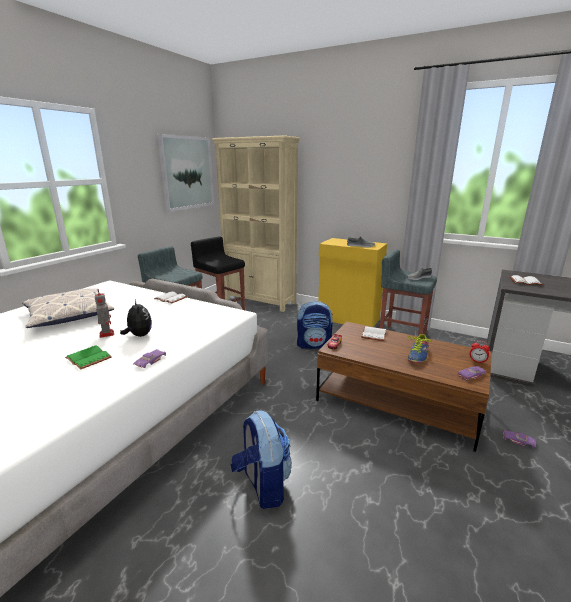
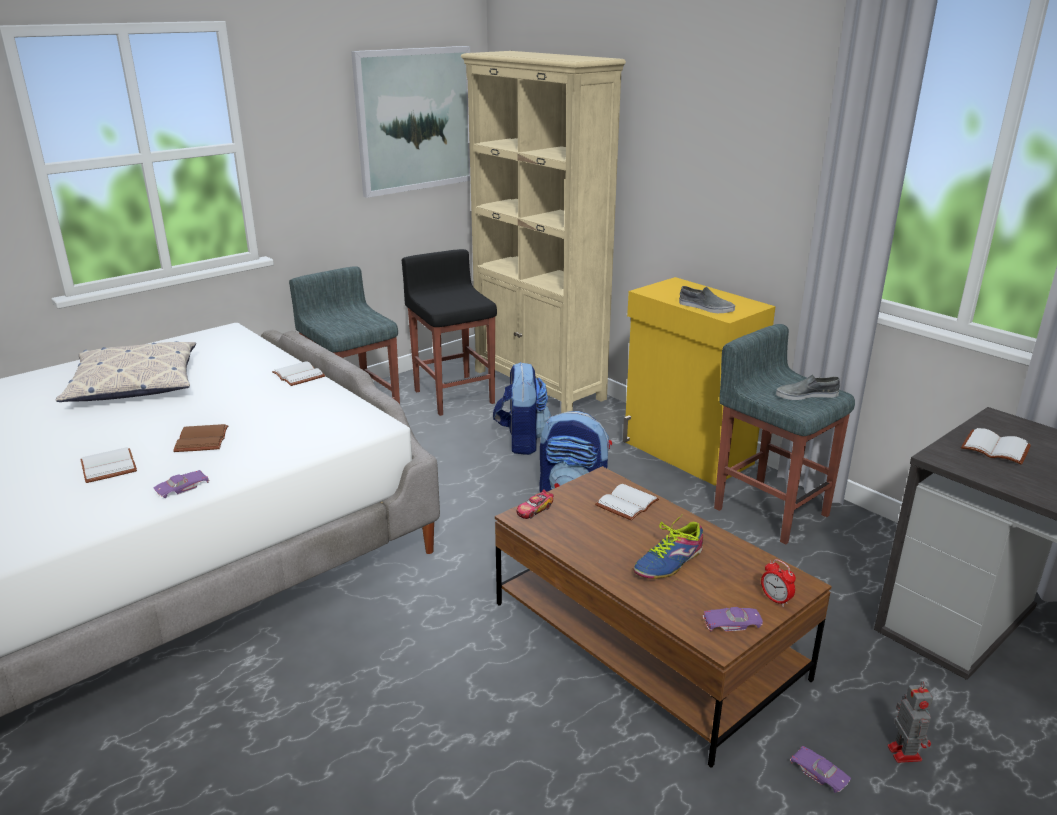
camera: 20 degrees right, 5 degrees up
green book [65,345,112,370] -> white book [80,447,137,483]
toy robot [95,289,114,338] -> toy robot moved to [887,681,933,763]
plush toy [120,300,152,337] -> brown book [173,424,228,452]
backpack [231,410,292,509] -> backpack moved to [493,362,551,455]

